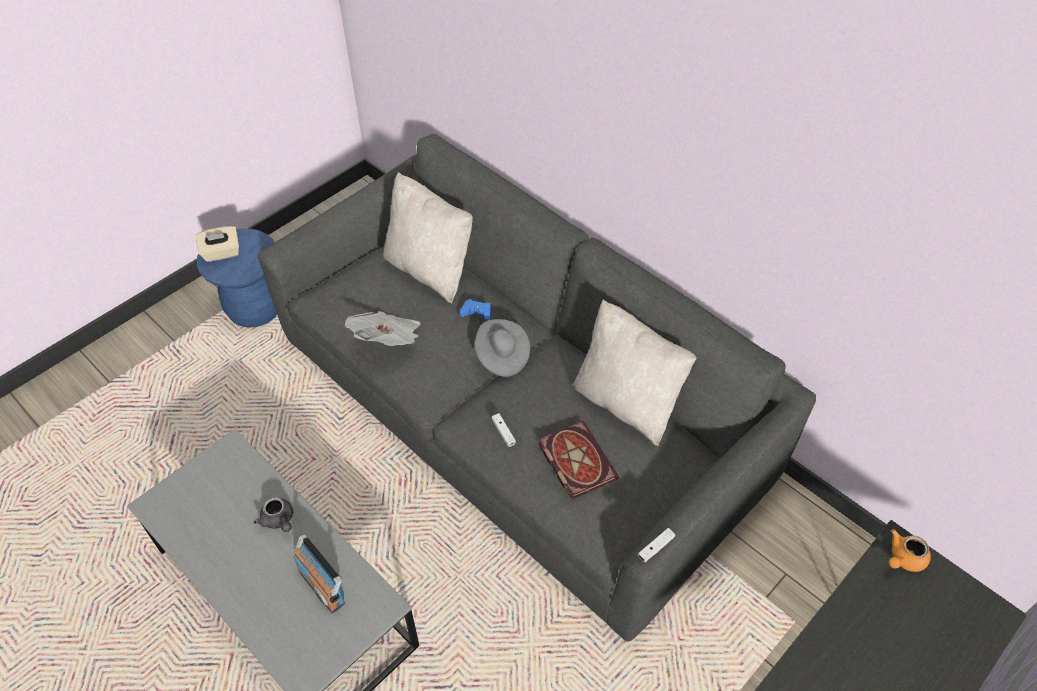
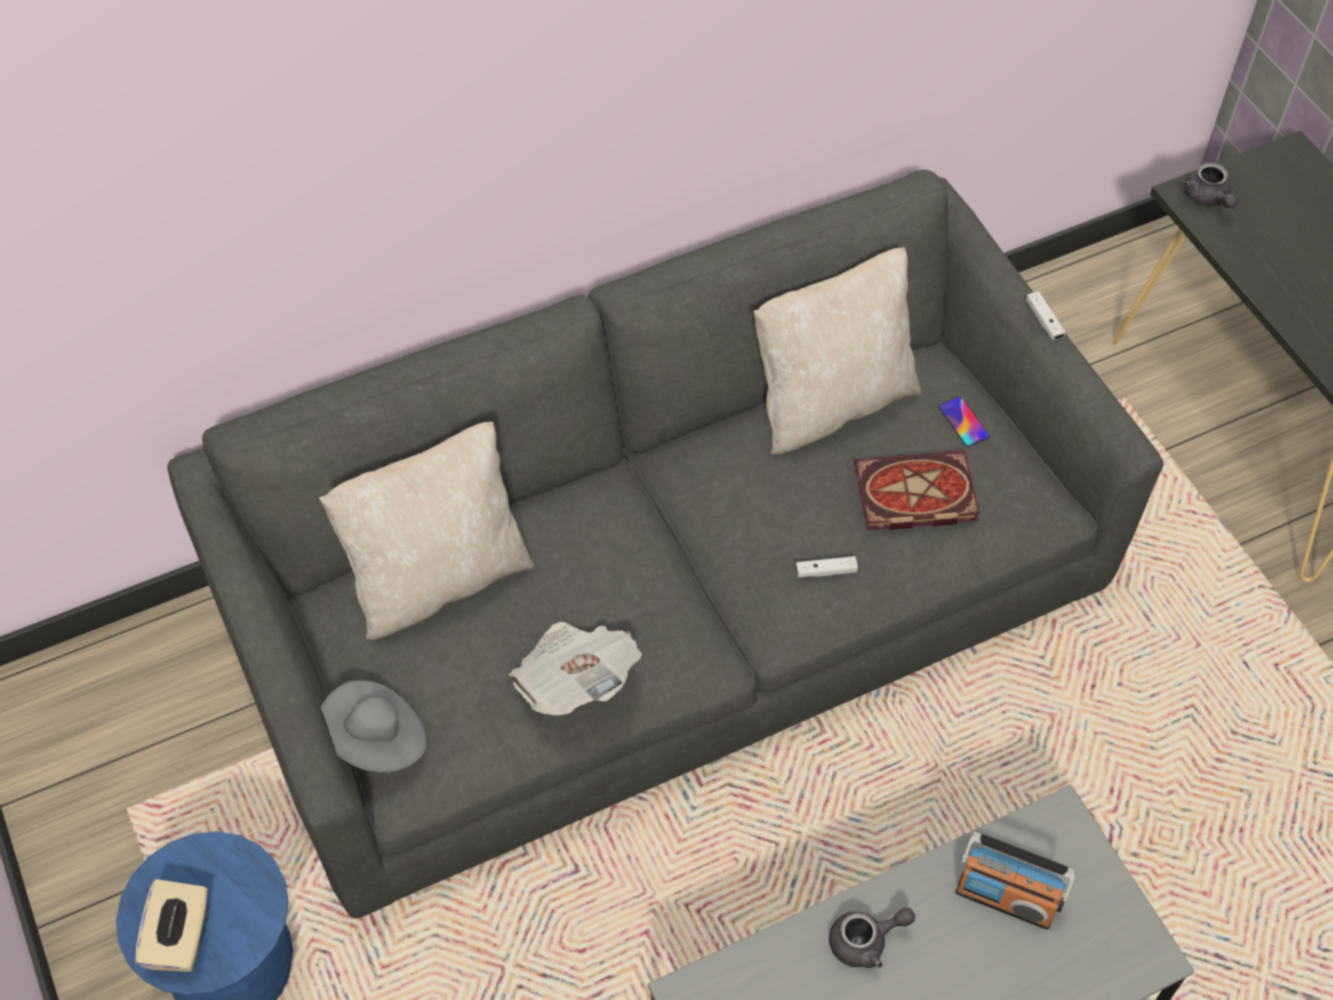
camera: 70 degrees left, 5 degrees up
radio [294,535,345,613] -> radio turned 45 degrees clockwise [956,832,1076,930]
blue game controller [460,299,491,321] -> none
grey hat [475,319,530,377] -> grey hat moved to [320,680,427,772]
white game controller [638,528,675,562] -> white game controller moved to [1026,291,1065,340]
orange teapot [889,529,931,572] -> grey teapot [1184,163,1238,208]
none -> phone [938,397,990,447]

